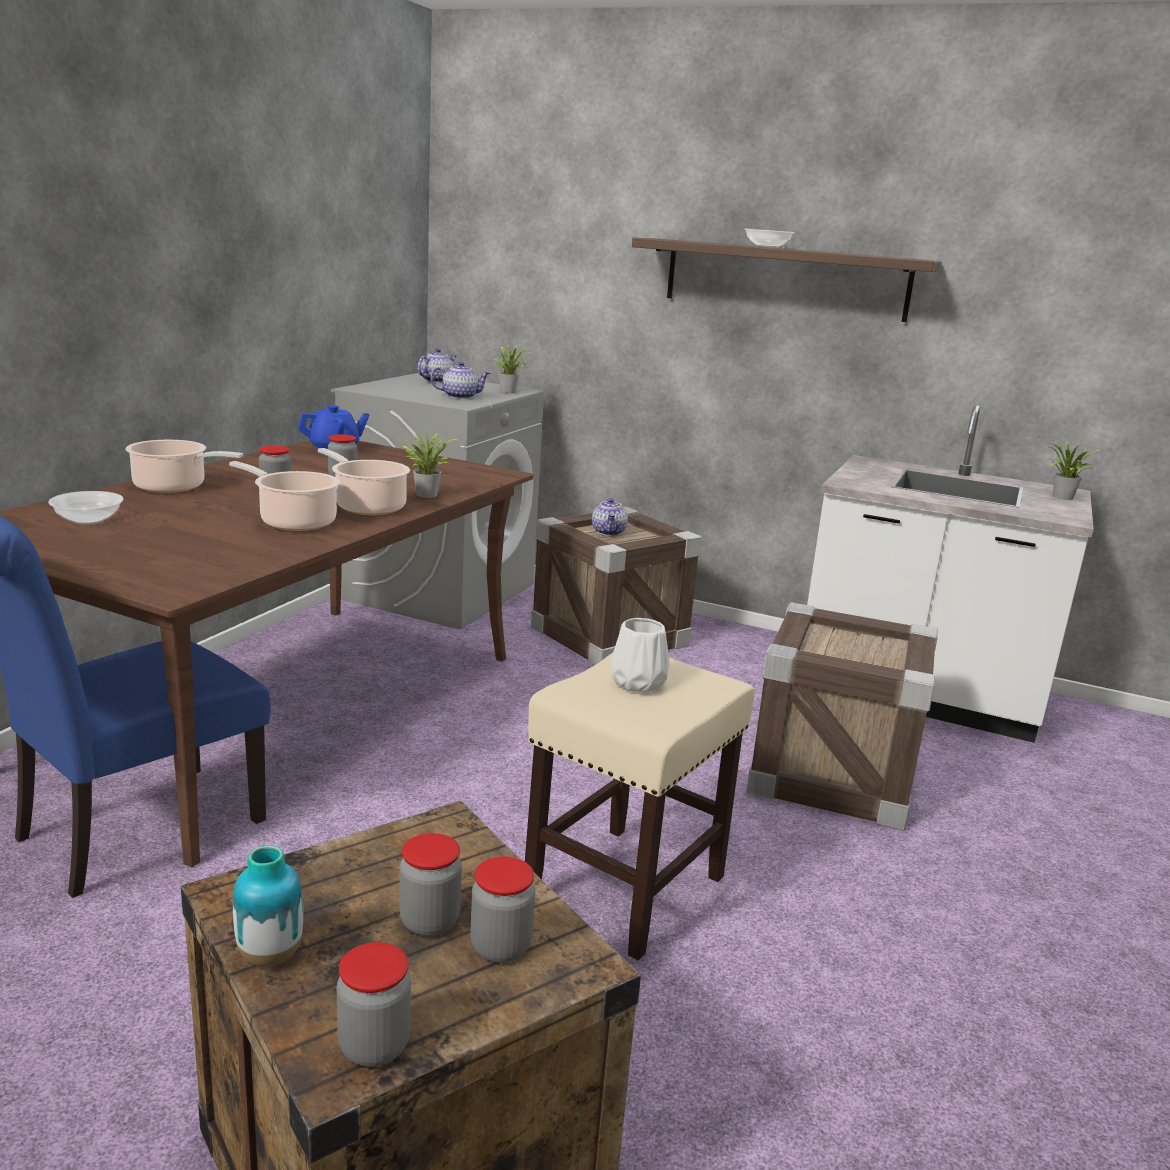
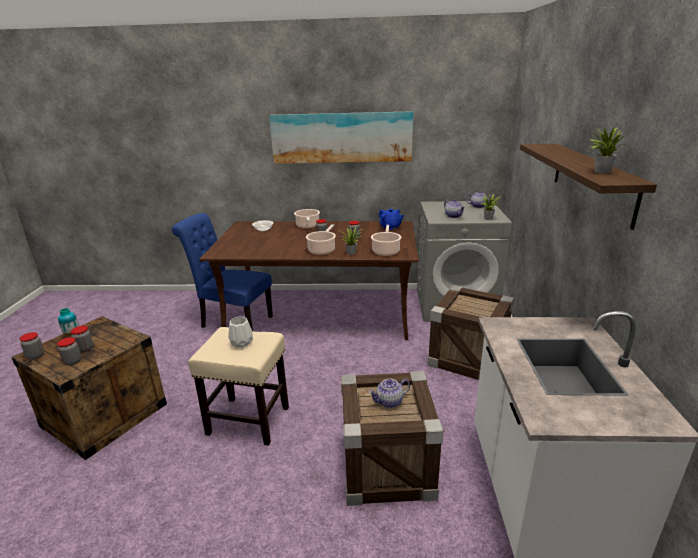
camera: 70 degrees right, 5 degrees up
cooking pot [229,461,340,531] -> cooking pot moved to [371,225,402,256]
teapot [592,498,628,536] -> teapot moved to [369,379,410,408]
bowl [744,229,794,248] -> none
potted plant [1049,439,1099,500] -> potted plant moved to [587,127,629,174]
none -> picture [269,111,413,164]

